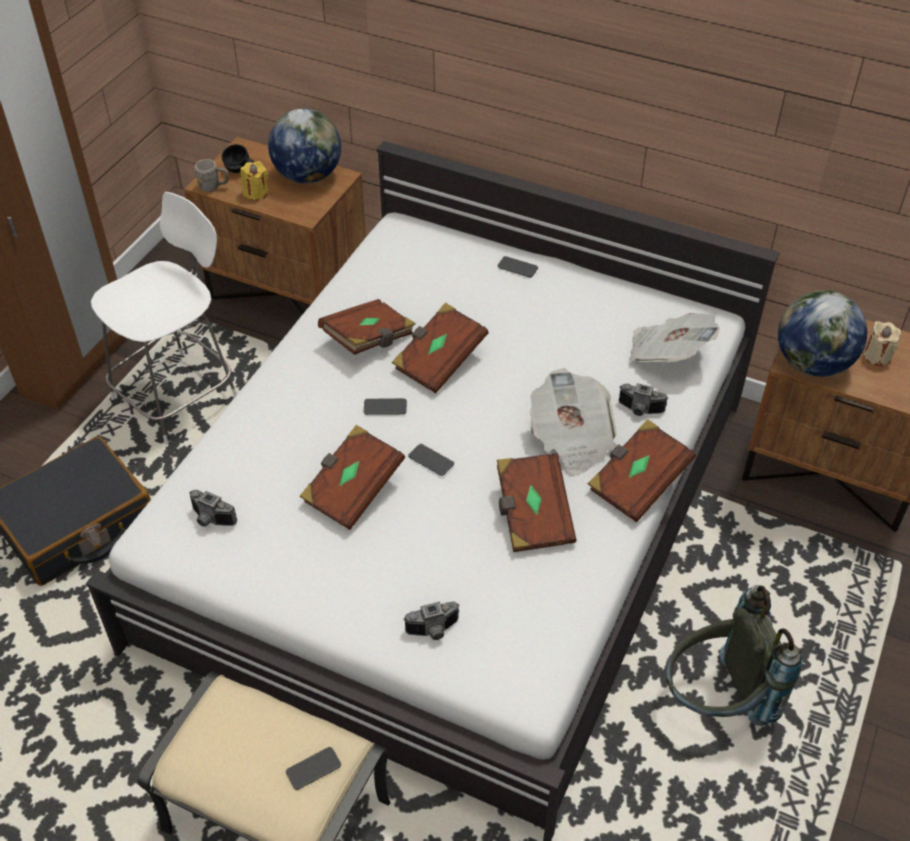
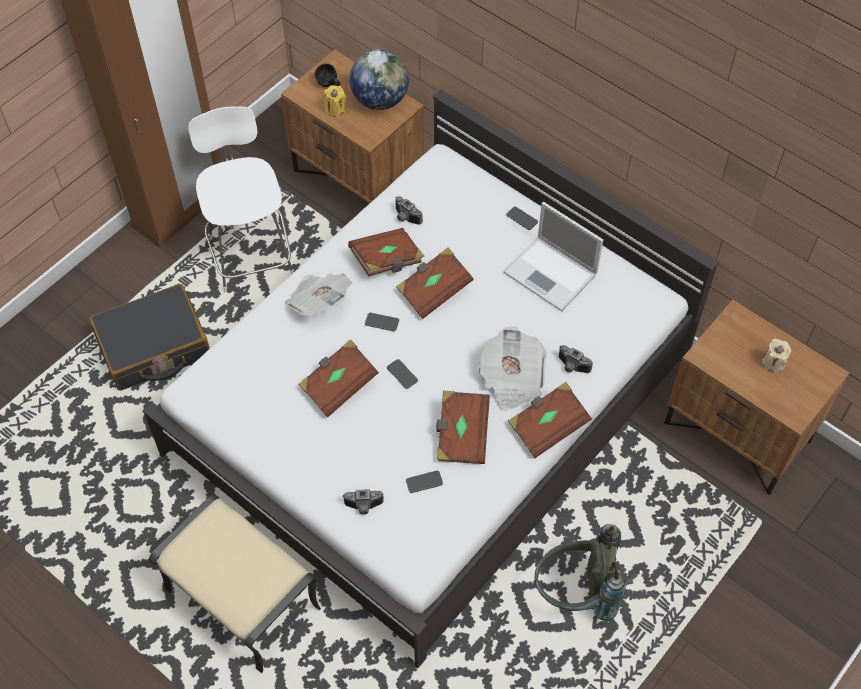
camera: 15 degrees right, 10 degrees up
white chair [91,192,237,445] -> white chair turned 75 degrees counterclockwise [188,106,294,293]
camera [189,490,237,527] -> camera moved to [395,196,423,225]
grey mug [194,159,229,192] -> none
phone [286,747,341,790] -> phone moved to [406,471,443,493]
newspaper [629,313,720,362] -> newspaper moved to [285,273,352,316]
globe [778,290,867,377] -> none
none -> laptop [504,202,603,311]

